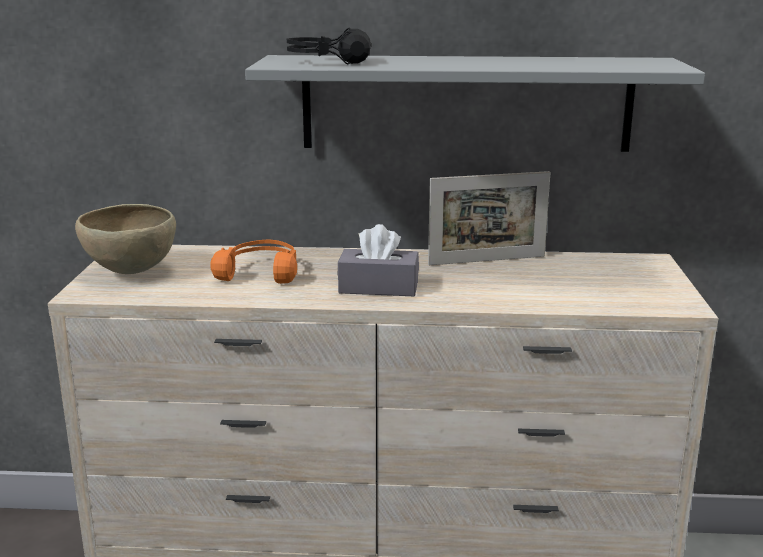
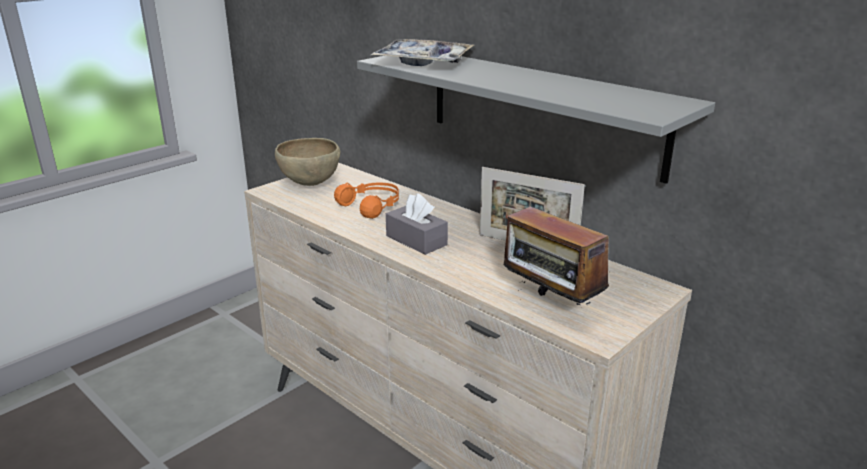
camera: 40 degrees right, 5 degrees up
black headphones [287,28,371,65] -> tray [371,39,474,66]
none -> radio [504,196,609,306]

